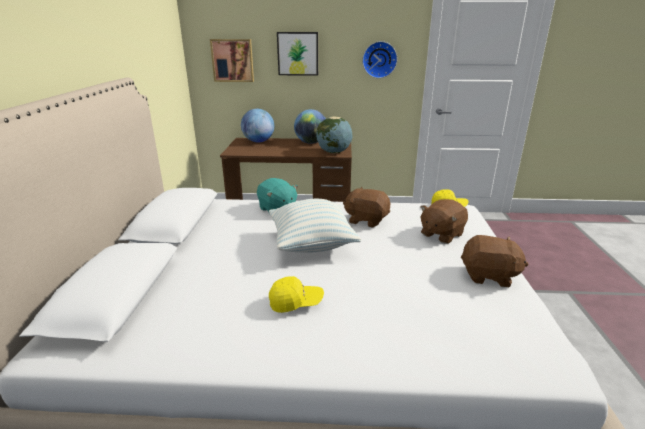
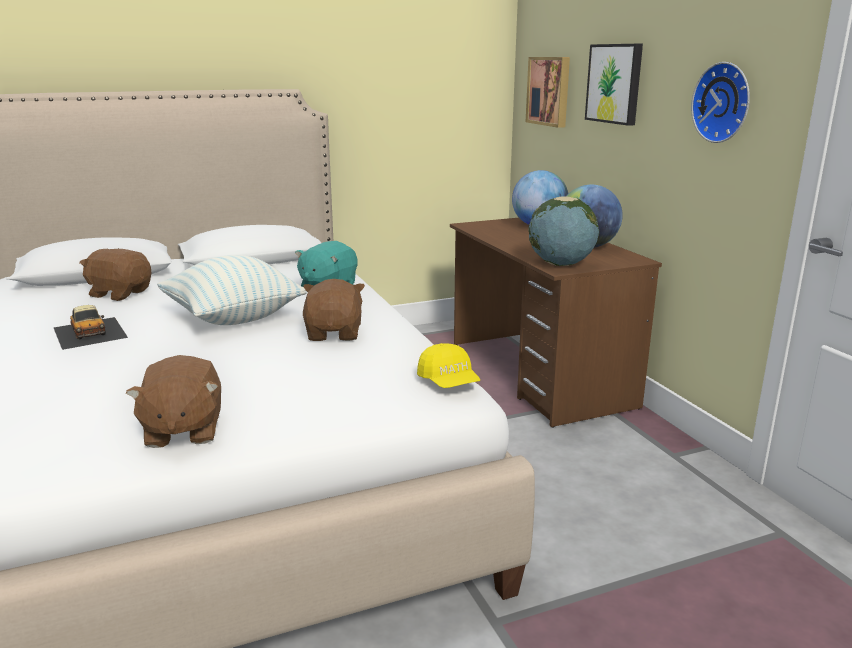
camera: 65 degrees right, 5 degrees down
yellow cap [269,276,324,313] -> toy car [54,305,128,350]
brown plush toy [421,199,468,244] -> brown plush toy moved to [80,248,151,301]

